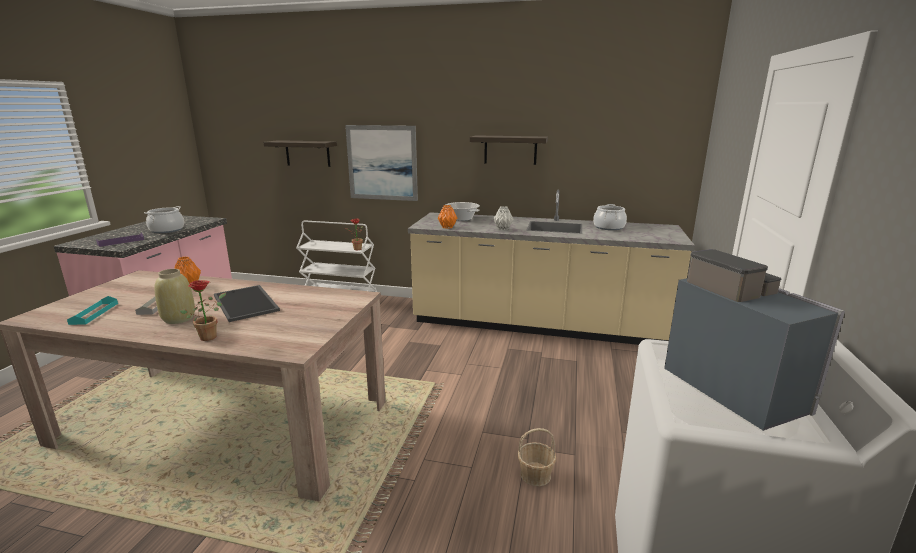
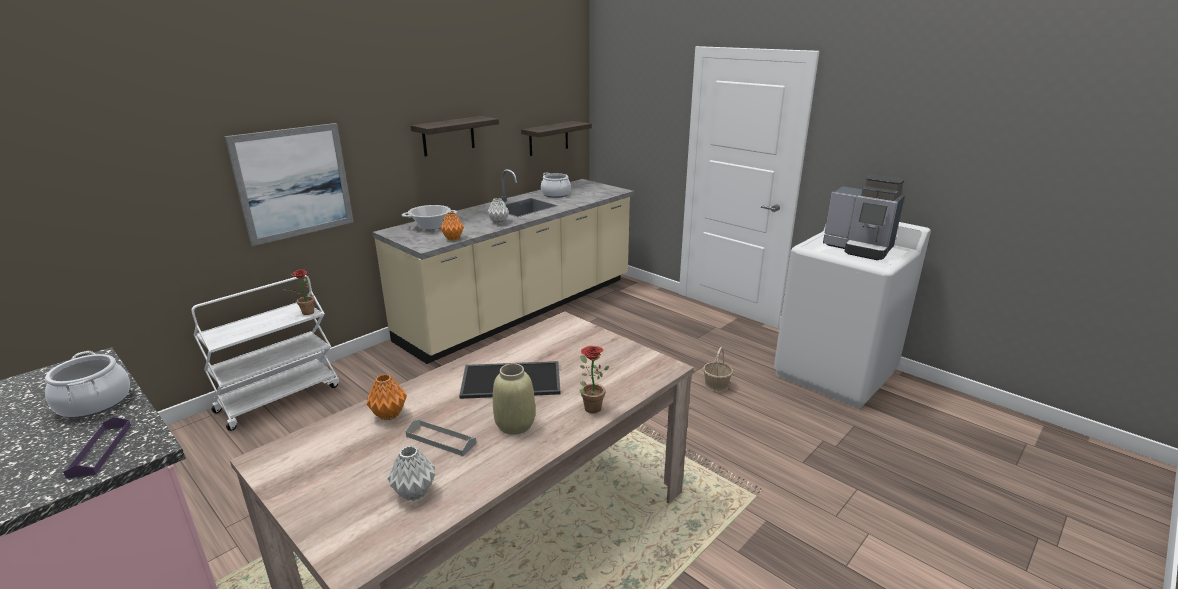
camera: 60 degrees left, 5 degrees up
turquoise tray [67,296,118,325] -> grey vase [388,446,435,501]
shelf [263,140,337,167] -> shelf moved to [521,121,592,156]
coffee machine [664,249,845,431] -> coffee machine turned 150 degrees counterclockwise [823,175,905,260]

